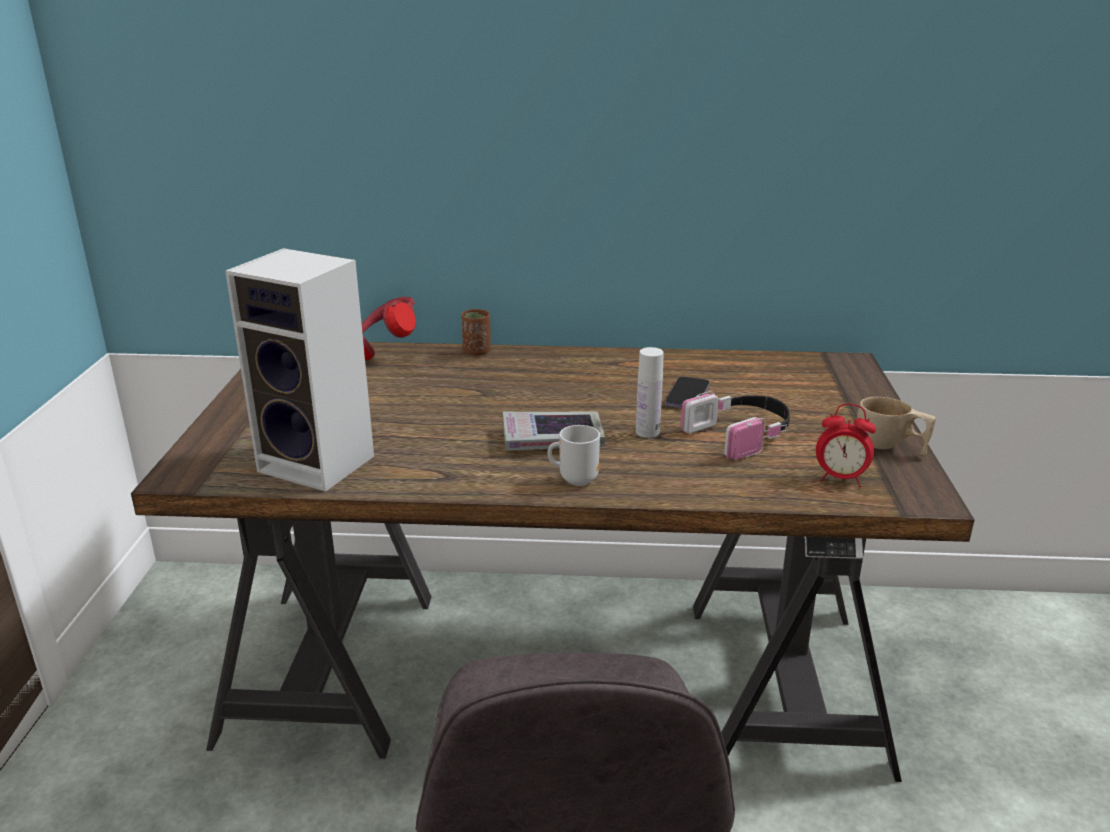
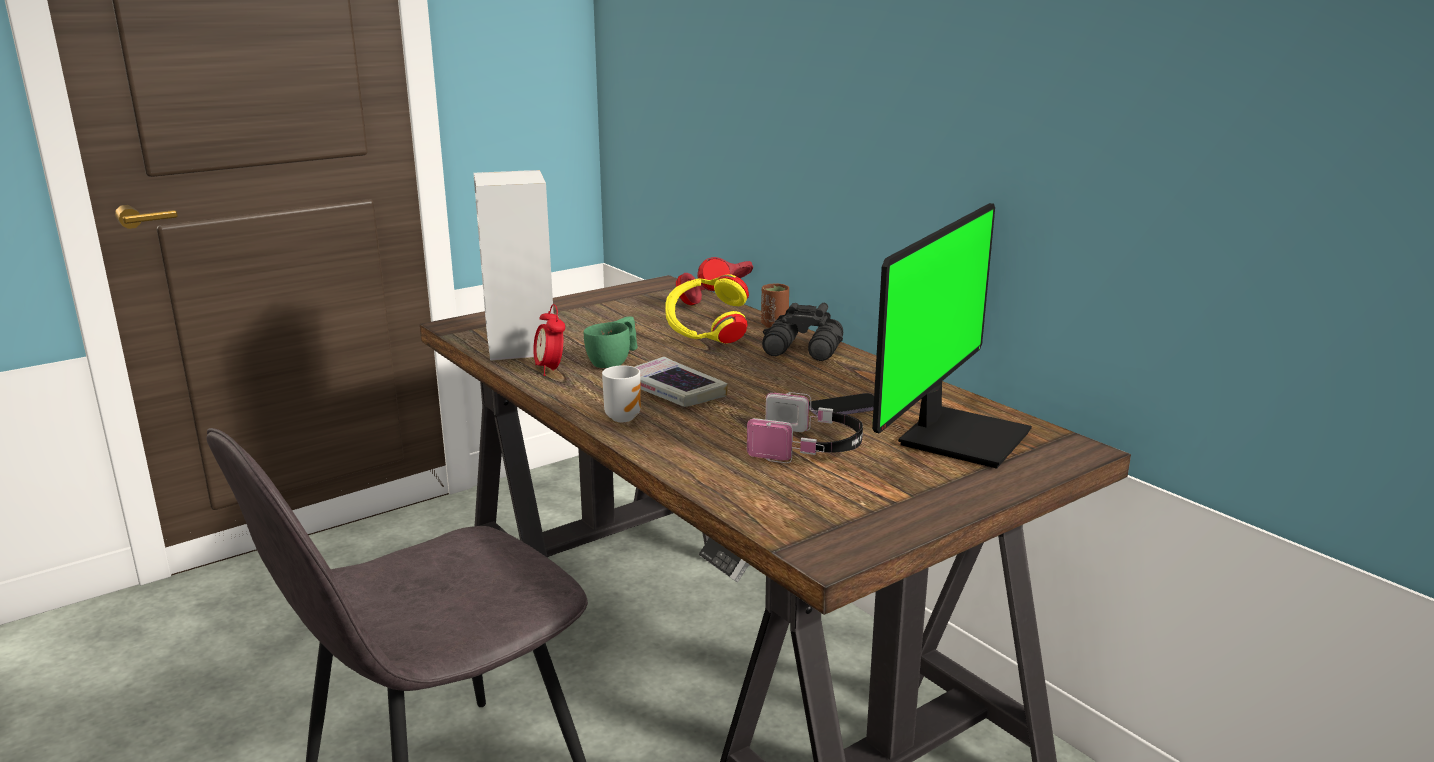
camera: 50 degrees right, 5 degrees down
white bottle [636,347,664,438] -> none
alarm clock [816,404,876,488] -> alarm clock moved to [533,304,565,376]
beige cup [857,397,936,455] -> none
none -> green cup [584,316,638,368]
none -> yellow headphones [665,274,749,344]
none -> black binoculars [762,303,843,361]
none -> monitor [872,203,1032,469]

